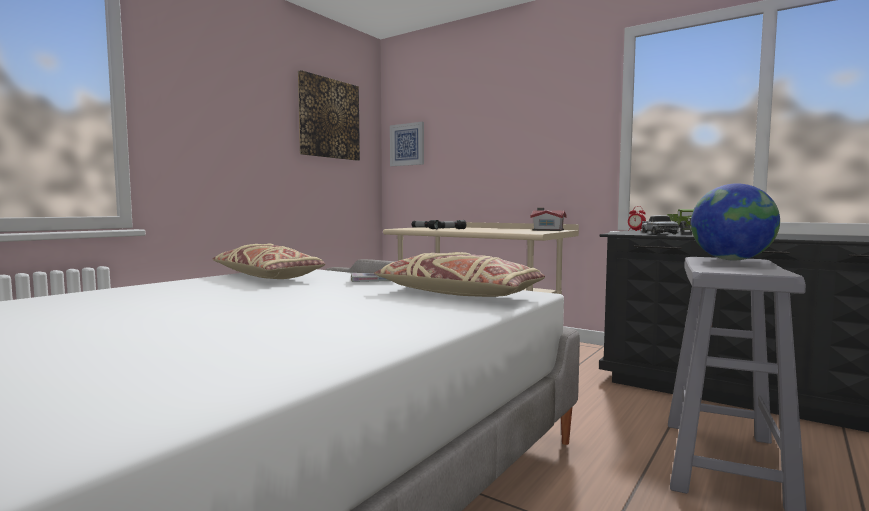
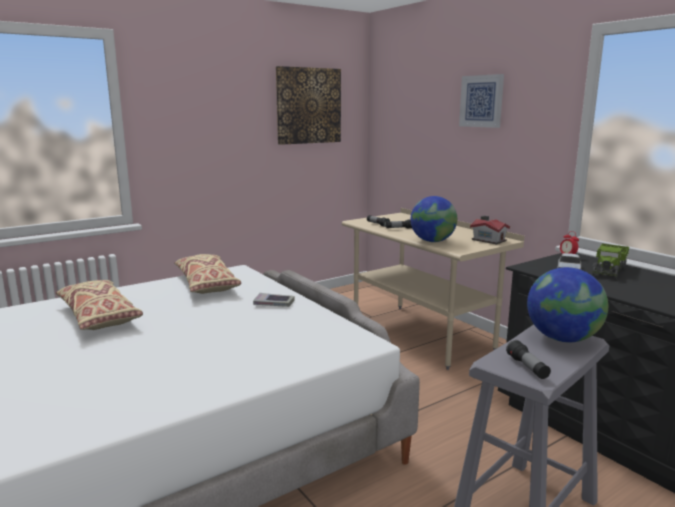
camera: 20 degrees right, 10 degrees up
beige pillow [374,252,545,297] -> beige pillow moved to [55,280,143,330]
picture [390,122,424,166] -> picture moved to [459,74,504,128]
none -> globe [410,196,457,242]
none -> flashlight [506,340,551,379]

